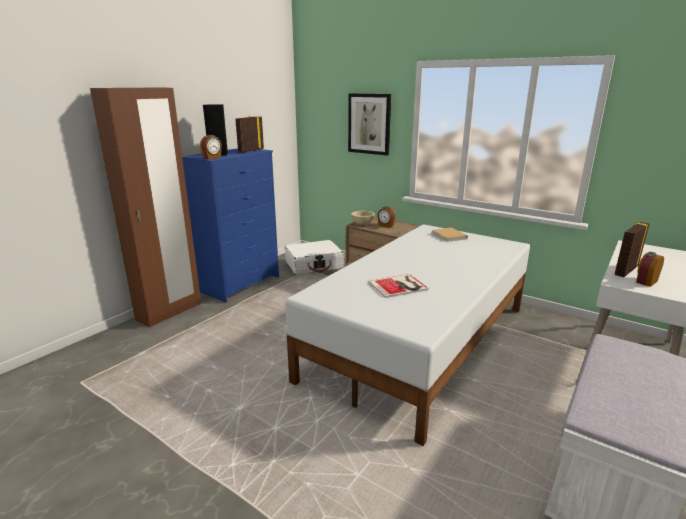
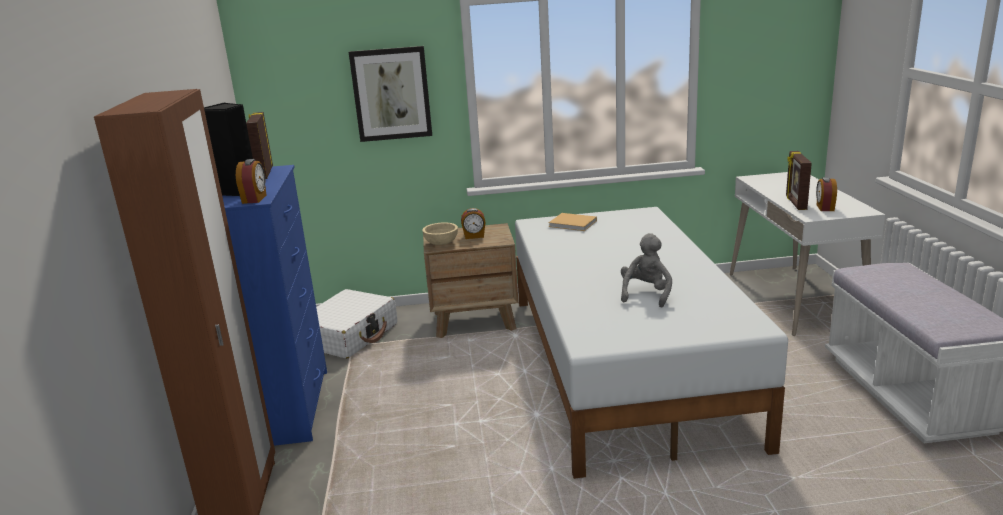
camera: 40 degrees left, 0 degrees up
book [368,274,429,298] -> grey plush toy [621,233,672,308]

